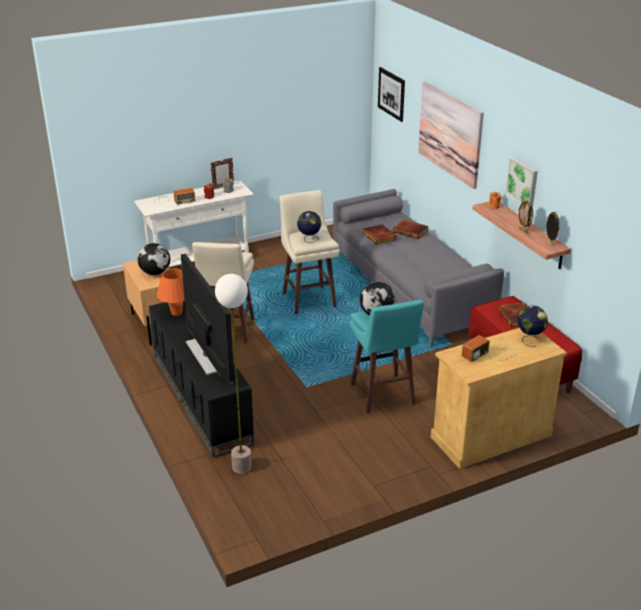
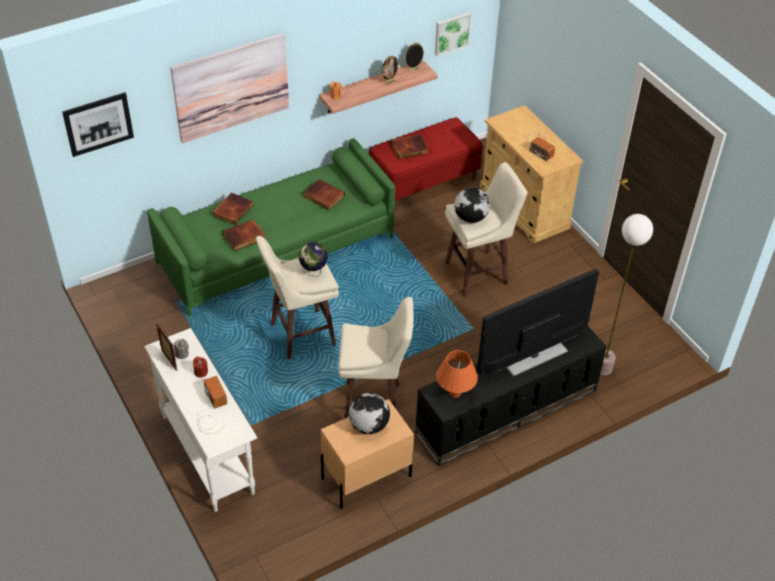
camera: 95 degrees left, 15 degrees up
grey sofa [333,189,504,347] -> green sofa [147,138,395,317]
turquoise stool [350,300,424,414] -> beige stool [445,162,527,296]
picture [505,157,538,208] -> picture moved to [435,12,472,56]
globe [517,305,548,347] -> none
none -> book [303,179,345,210]

